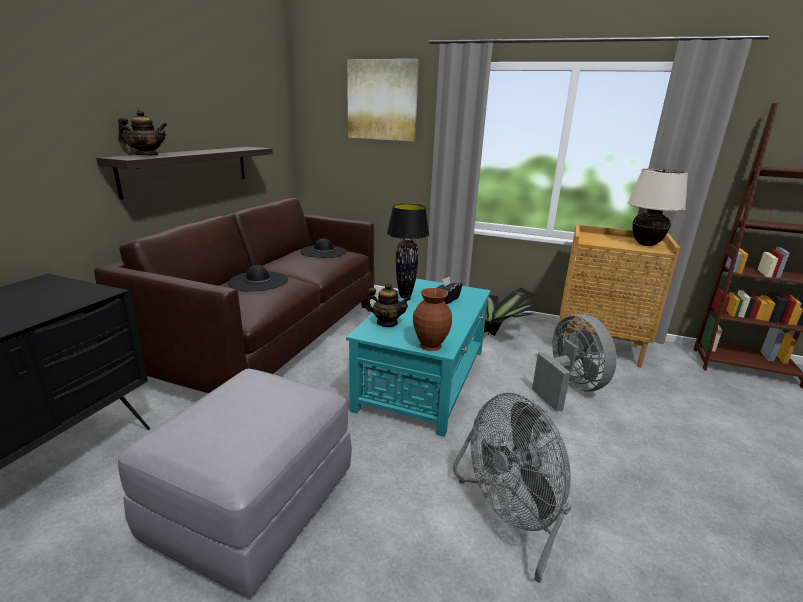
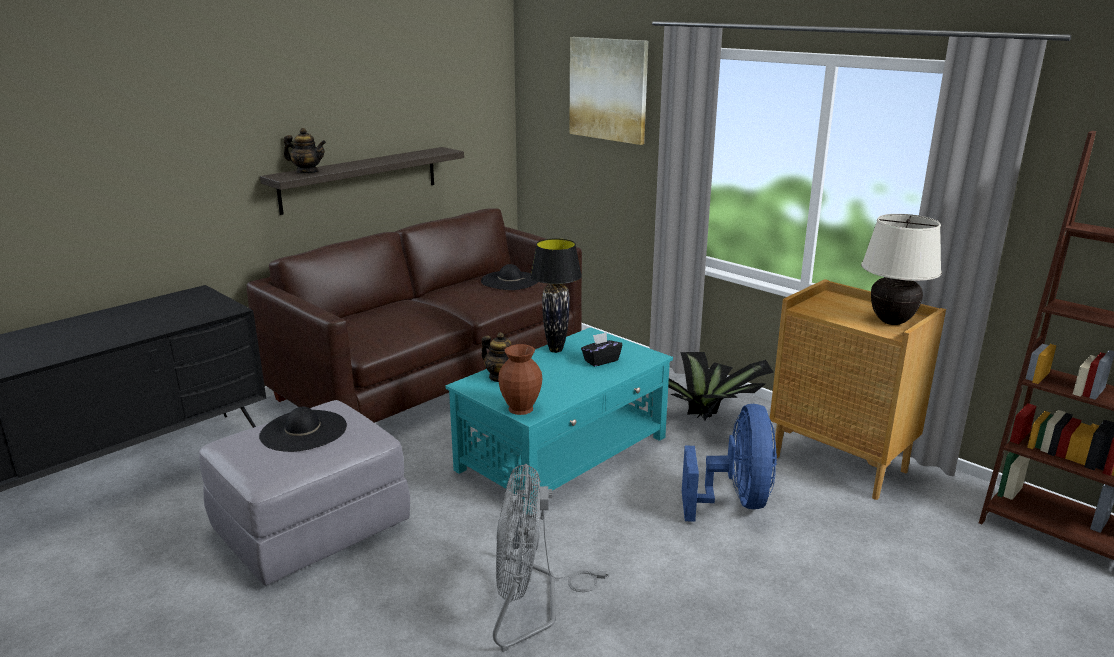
camera: 25 degrees right, 0 degrees up
black hat [228,265,288,292] -> black hat moved to [259,407,347,452]
grey fan [532,314,617,411] -> blue fan [682,404,777,522]

